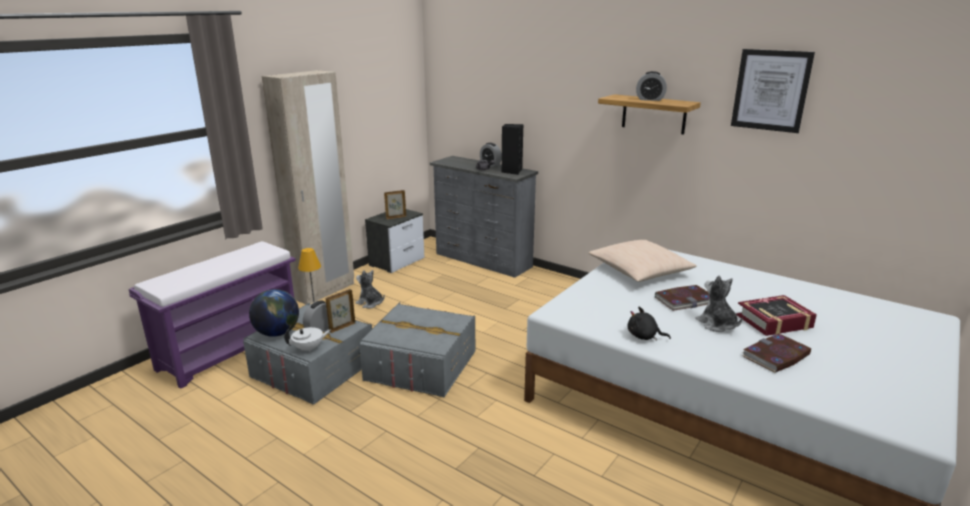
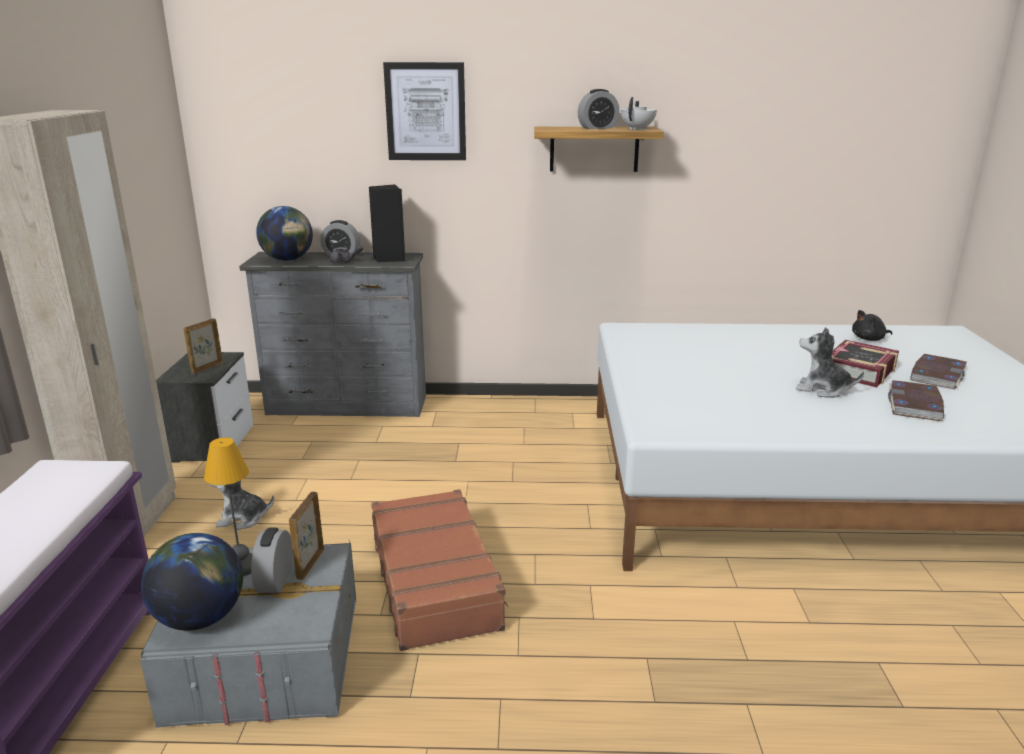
camera: 35 degrees left, 0 degrees up
white teapot [284,327,331,352] -> white teapot moved to [621,97,657,130]
grey storage box [359,302,475,398] -> brown suitcase [371,489,509,651]
beige pillow [589,240,697,282] -> none
black plush toy [628,307,671,340] -> black plush toy moved to [852,310,892,341]
book [655,285,709,311] -> book moved to [910,354,967,389]
picture [731,49,815,133] -> picture moved to [383,62,466,160]
none -> globe [256,206,313,261]

